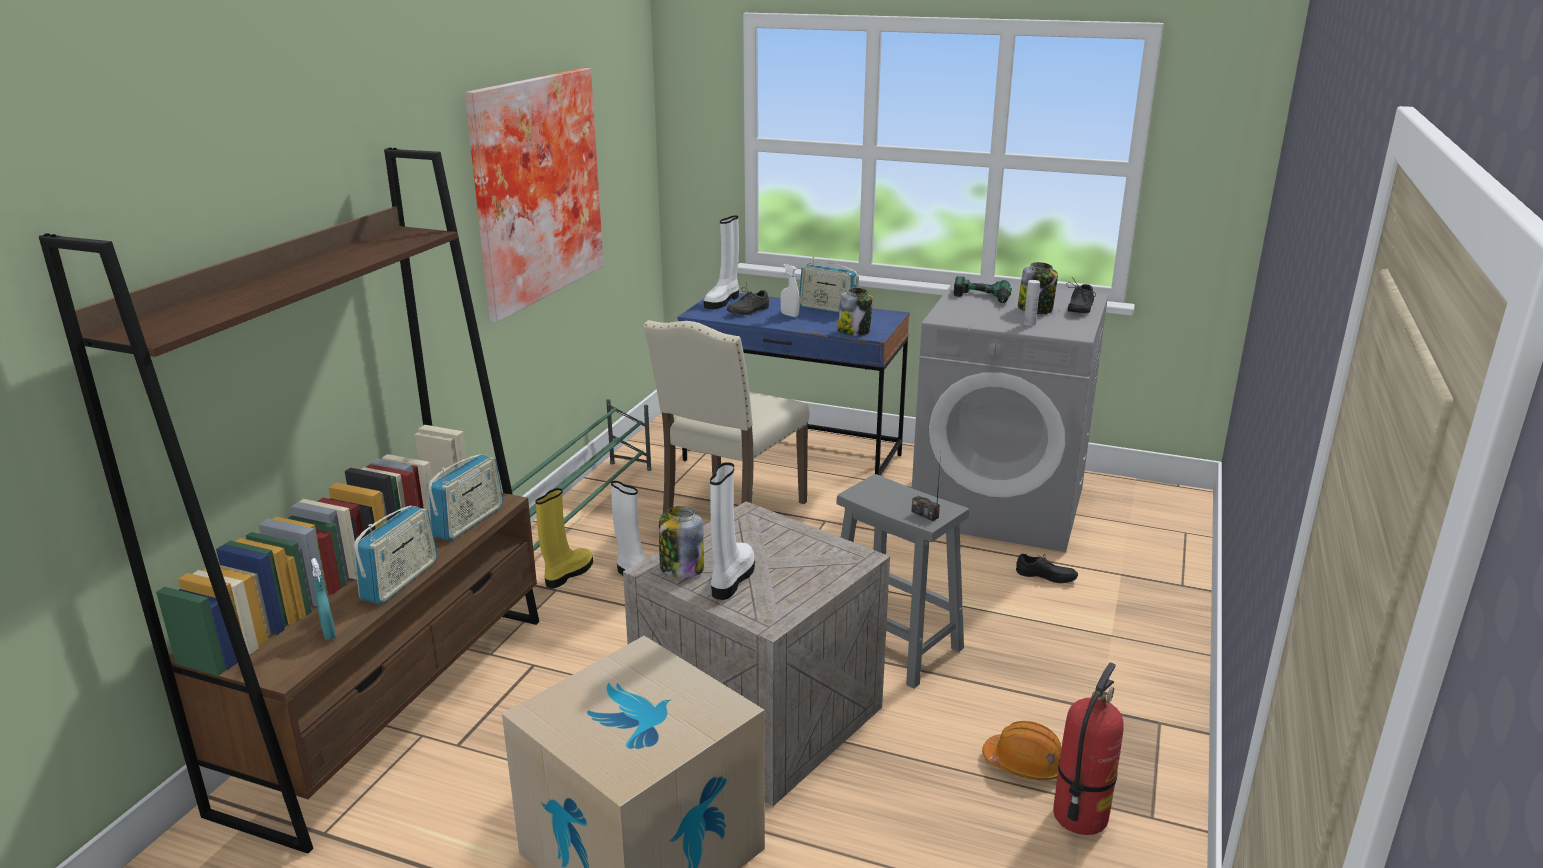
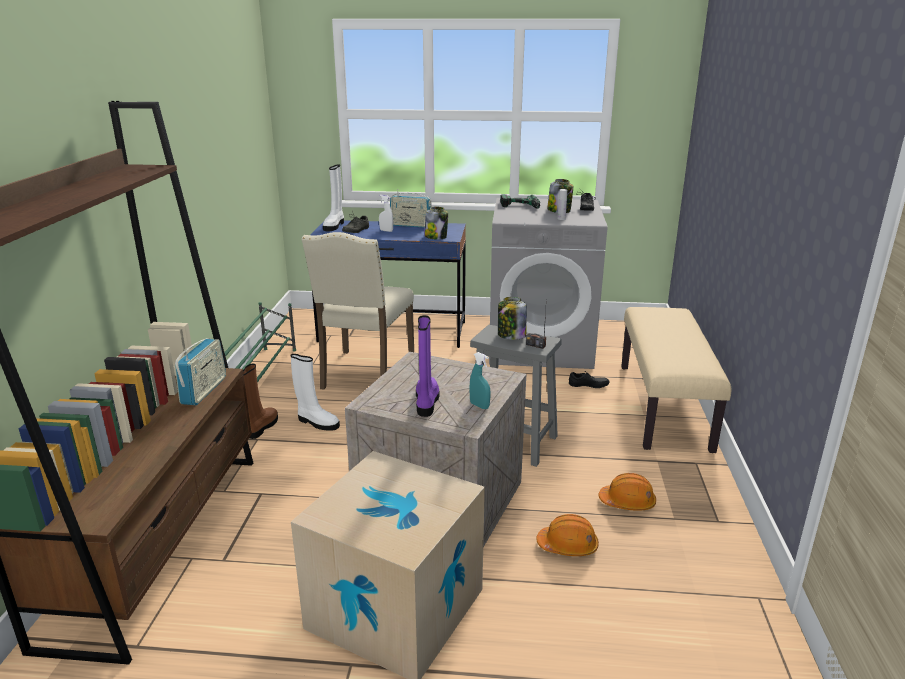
camera: 15 degrees left, 0 degrees up
turquoise spray bottle [311,558,336,640] -> turquoise spray bottle moved to [469,352,490,409]
radio [353,506,437,604] -> none
picture [465,68,604,323] -> none
yellow boot [536,488,593,589] -> brown boot [243,364,278,439]
jar [659,506,704,578] -> jar moved to [498,297,527,340]
white boot [710,462,755,600] -> purple boot [416,315,439,417]
fire extinguisher [1053,663,1124,835] -> none
none -> orange hard hat [536,514,599,556]
none -> beige bench [621,307,731,453]

